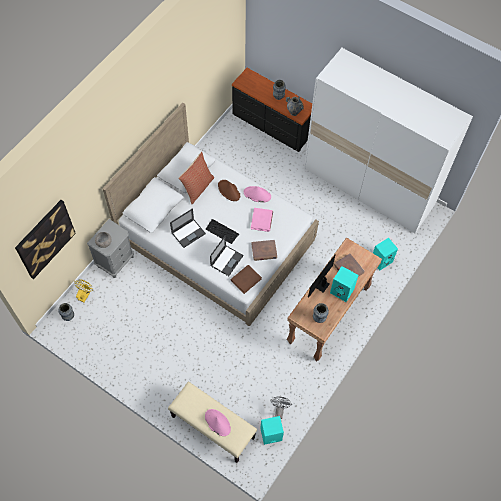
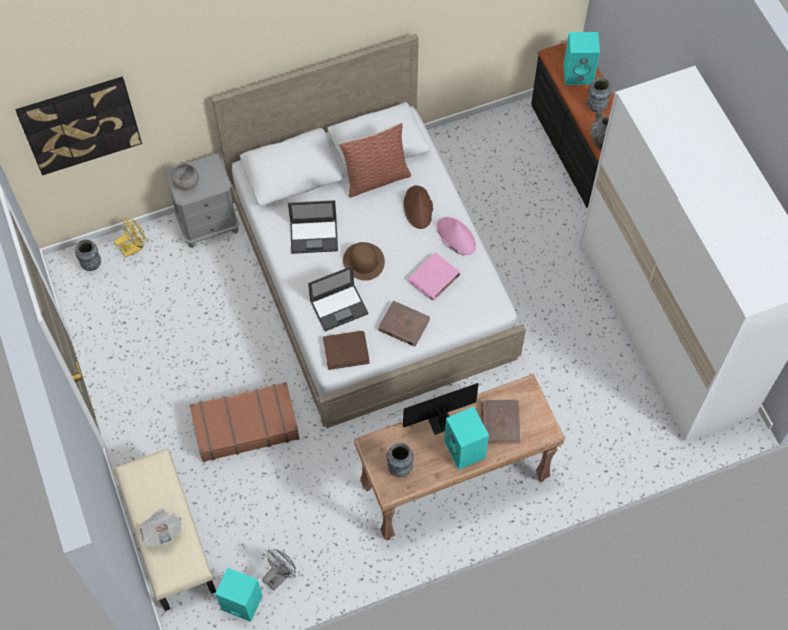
camera: 35 degrees right, 0 degrees up
pink hat [205,409,231,436] -> newspaper [140,508,182,547]
keyboard [206,219,239,244] -> brown hat [343,242,385,281]
turquoise speaker [373,238,398,270] -> turquoise speaker moved to [563,32,600,85]
none -> brown suitcase [190,382,300,462]

